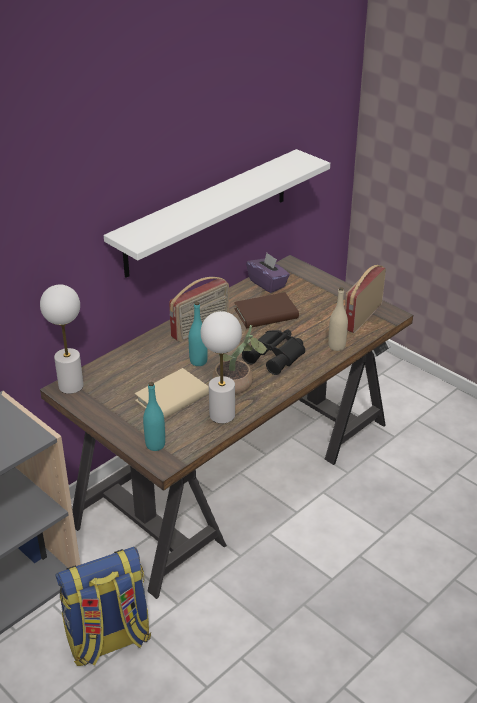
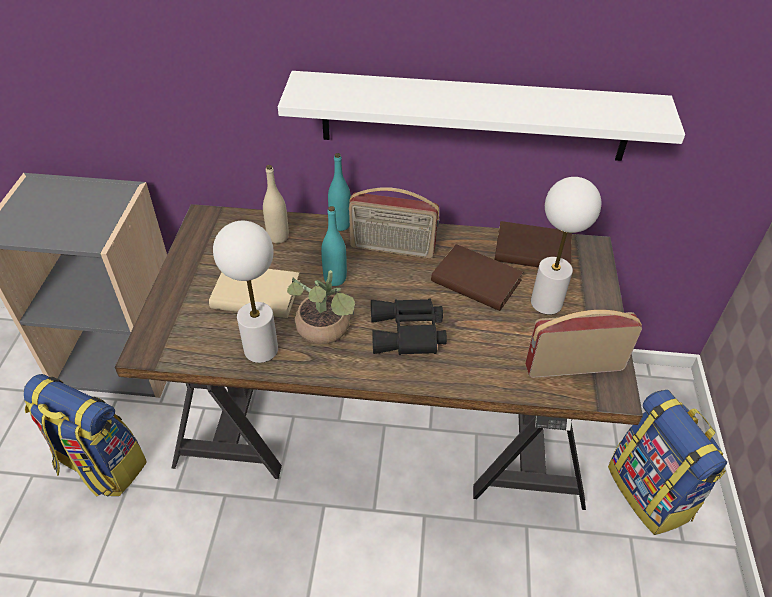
camera: 50 degrees right, 10 degrees up
white table lamp [40,284,84,394] -> white table lamp moved to [531,177,601,314]
turquoise bottle [143,382,165,451] -> turquoise bottle moved to [328,153,351,231]
purple tissue box [246,253,290,293] -> brown book [494,221,572,267]
beige bottle [328,287,348,351] -> beige bottle moved to [263,165,289,243]
none -> backpack [608,390,727,535]

